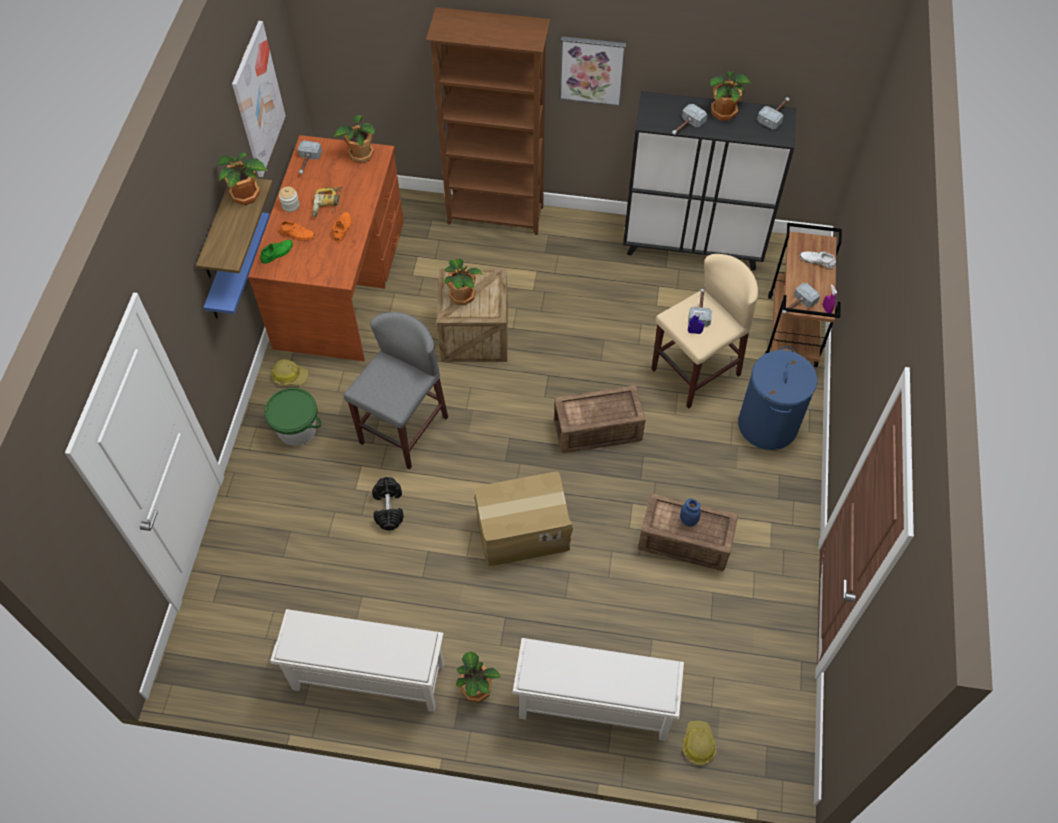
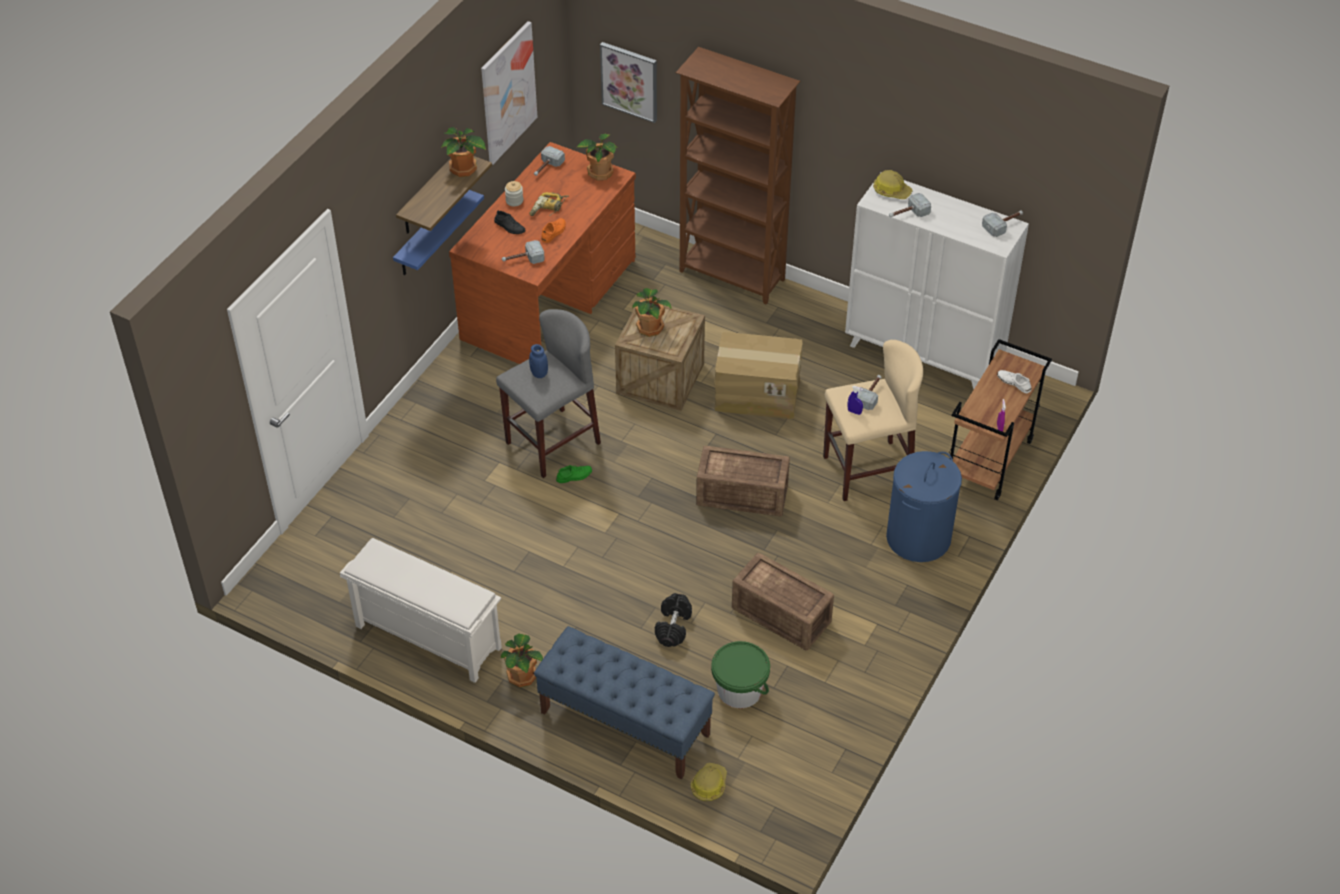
camera: 20 degrees right, 10 degrees down
green shoe [260,240,293,264] -> green shoe moved to [556,465,592,483]
green bucket [265,388,322,446] -> green bucket moved to [711,641,770,708]
hard hat [271,359,308,386] -> hard hat moved to [873,170,913,199]
orange shoe [279,221,315,241] -> black shoe [494,210,526,234]
black dumbbell [372,477,404,531] -> black dumbbell moved to [655,593,692,647]
cardboard box [475,472,573,566] -> cardboard box moved to [714,332,803,419]
white shoe rack [512,638,684,741] -> blue bench [534,626,715,779]
picture [559,36,626,106] -> picture moved to [600,42,657,123]
black cabinet [623,91,796,271] -> white cabinet [845,178,1029,390]
blue jar [680,499,701,527] -> blue jar moved to [529,344,548,378]
potted plant [710,71,750,121] -> none
hammer [782,283,820,314] -> hammer moved to [502,240,545,264]

